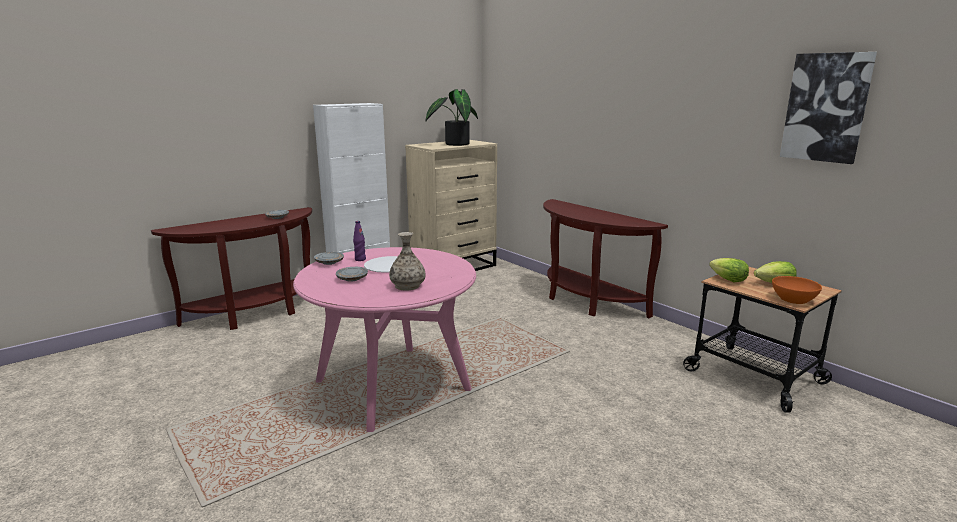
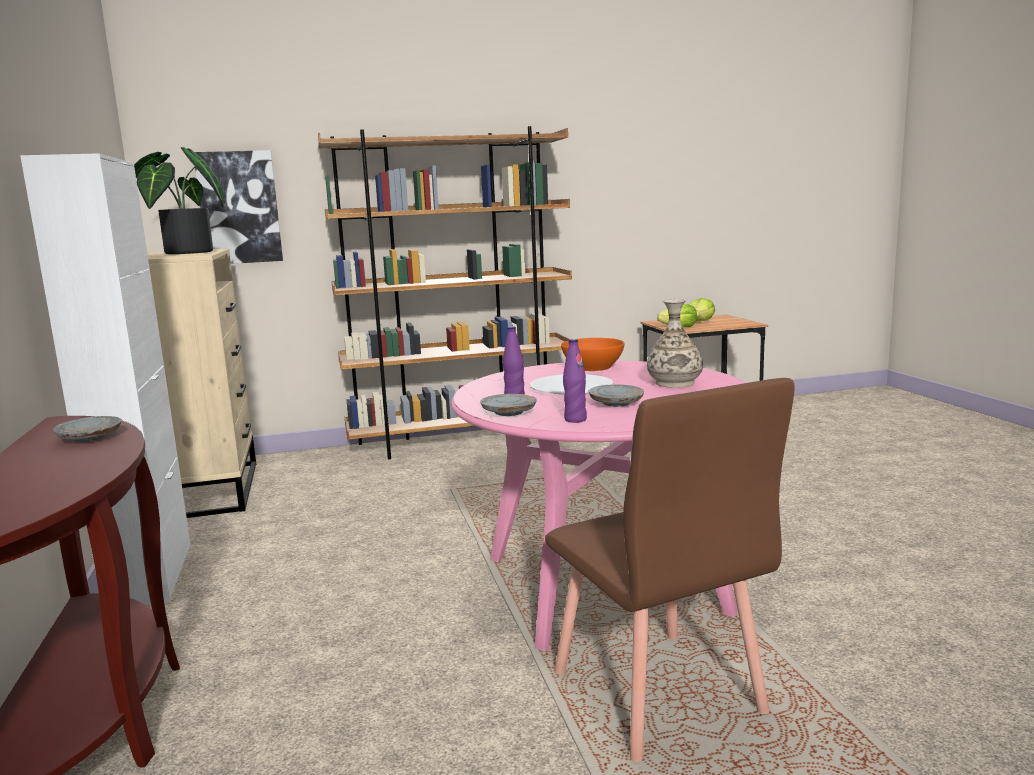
camera: 65 degrees left, 5 degrees down
brown console table [543,199,668,318] -> brown bookcase [318,126,572,460]
orange bowl [772,276,822,304] -> orange bowl moved to [561,338,624,371]
picture [780,52,877,164] -> picture moved to [195,150,283,264]
none -> brown chair [545,378,795,762]
none -> purple bottle [563,339,587,423]

